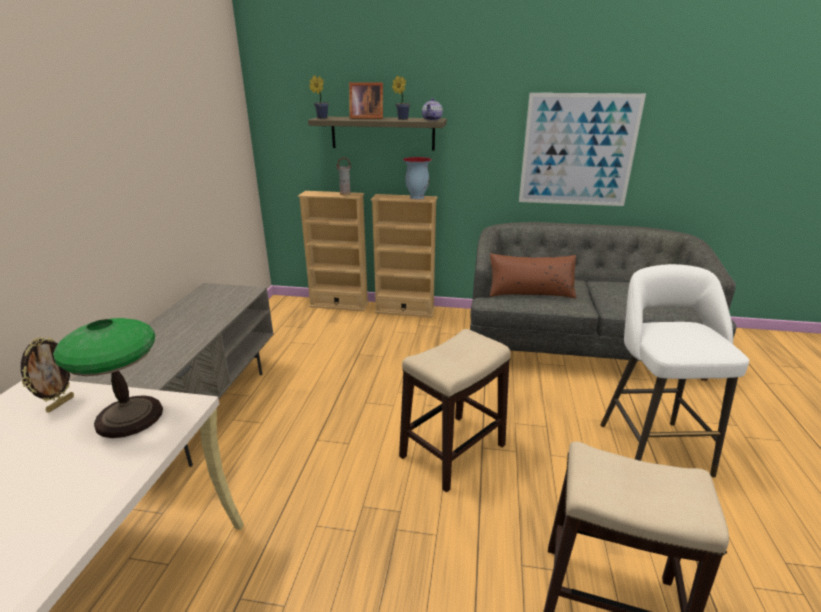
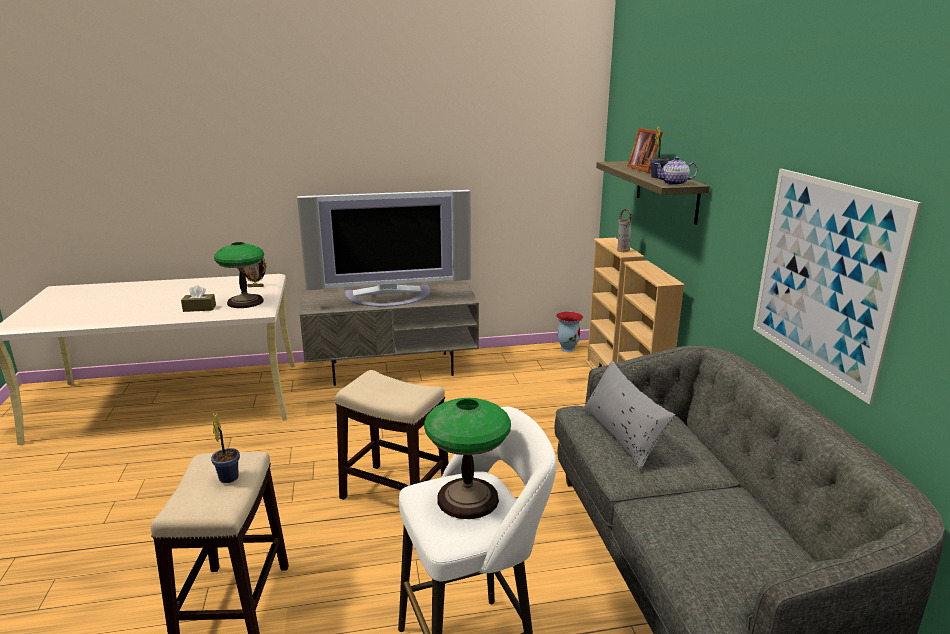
camera: 70 degrees right, 5 degrees down
potted plant [309,75,329,119] -> potted plant moved to [211,412,240,483]
vase [403,157,432,199] -> vase moved to [556,312,583,352]
brown pillow [490,253,576,299] -> grey pillow [583,361,675,471]
none -> brown tissue box [181,285,216,312]
none -> television [297,190,471,307]
none -> table lamp [424,398,511,519]

